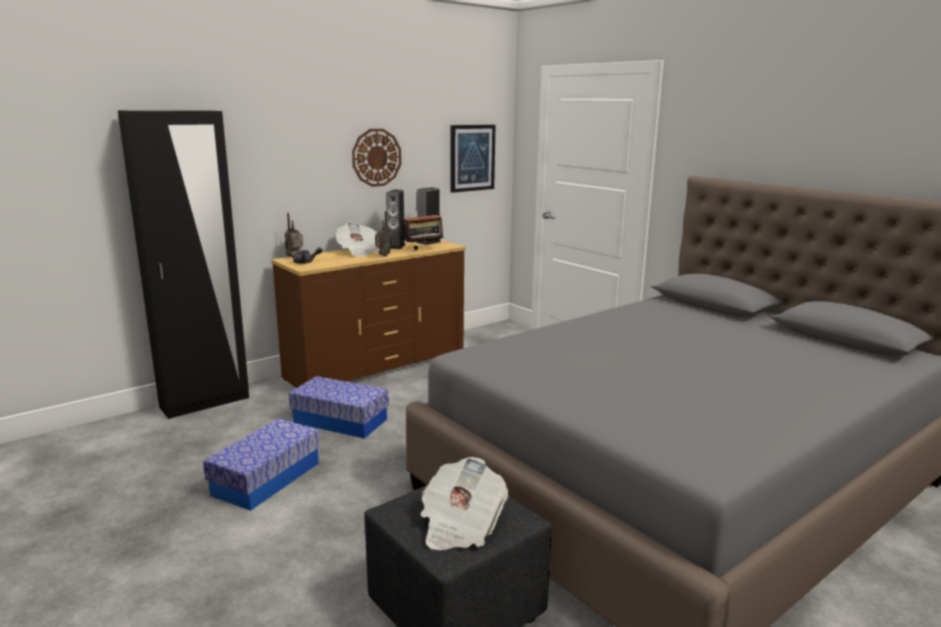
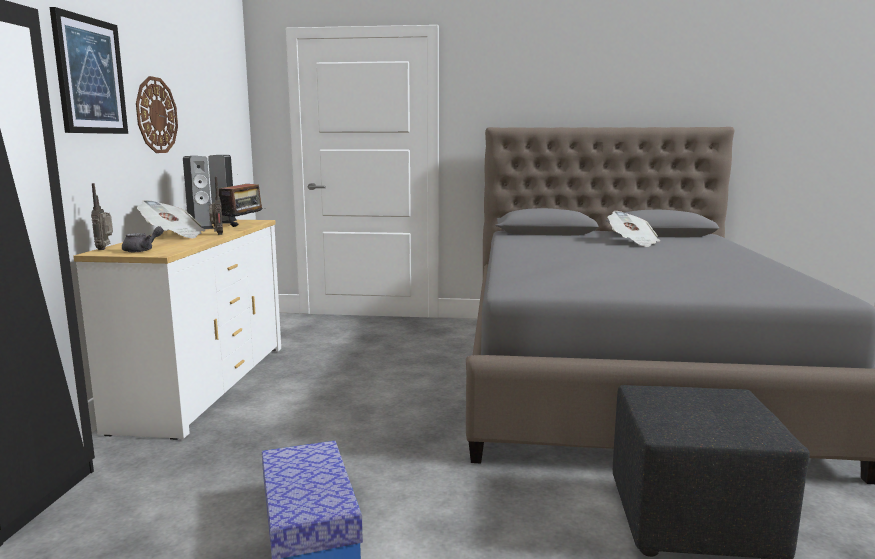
camera: 45 degrees left, 5 degrees down
brown dresser [271,240,465,388] -> white dresser [73,220,281,440]
storage box [289,376,389,439] -> none
newspaper [421,457,508,550] -> newspaper moved to [608,211,660,247]
picture [450,125,496,193] -> picture moved to [50,7,128,134]

